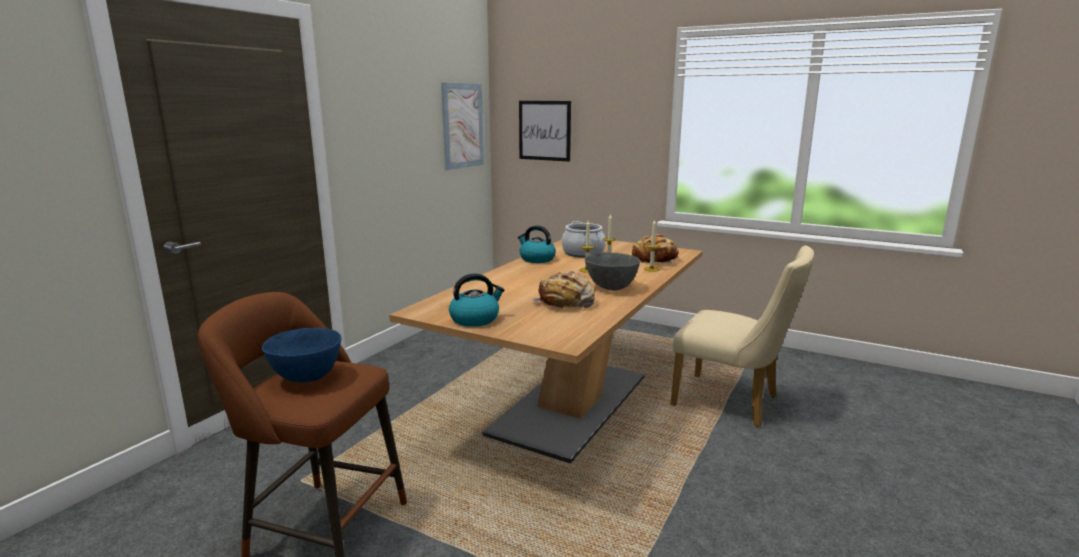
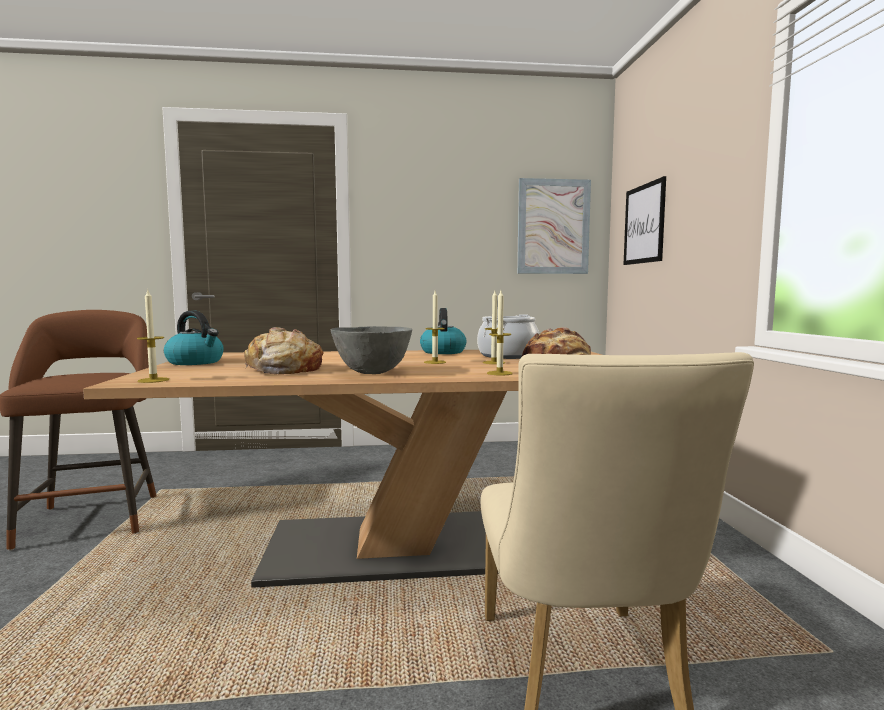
camera: 55 degrees right, 10 degrees down
blue bowl [262,328,342,382] -> none
none -> candle [137,290,169,383]

